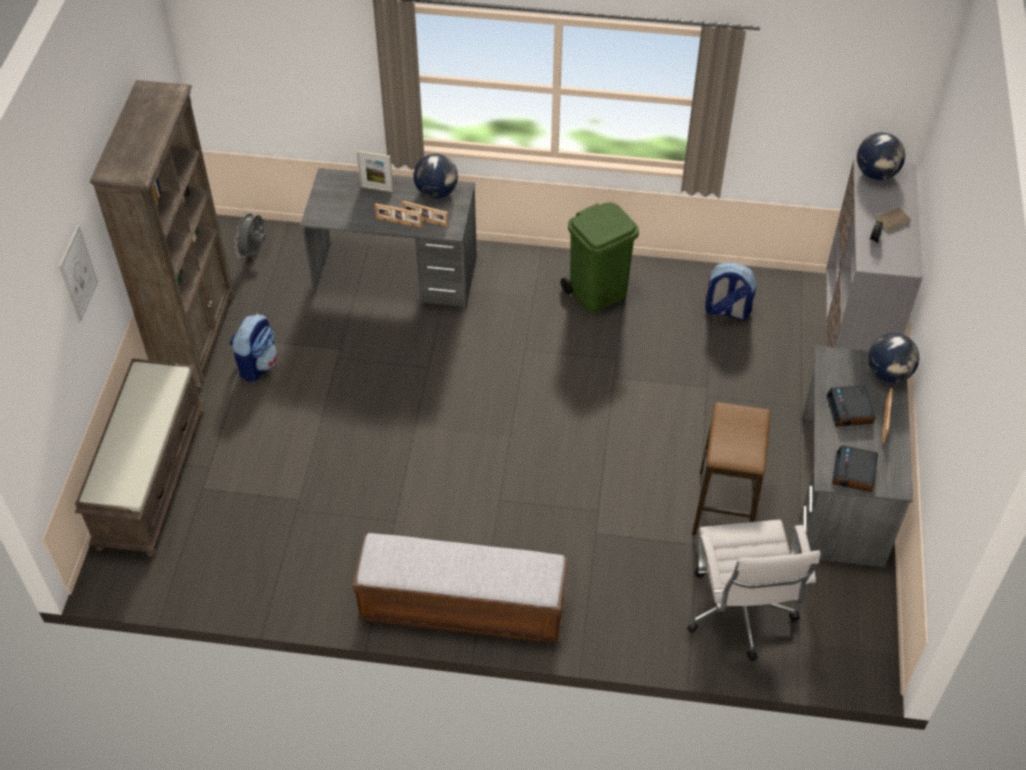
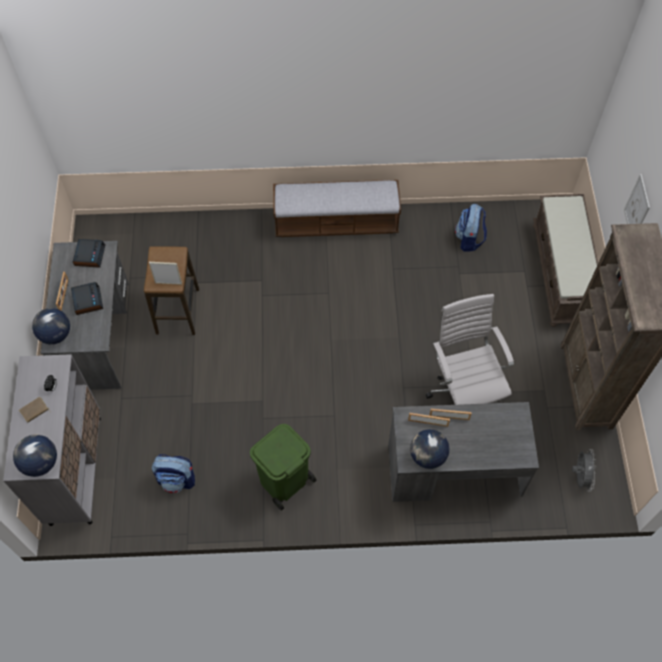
camera: 170 degrees right, 10 degrees up
backpack [230,314,278,382] -> backpack moved to [455,204,487,252]
picture frame [357,150,394,192] -> picture frame moved to [149,262,182,285]
white office chair [687,520,820,661] -> white office chair moved to [425,294,514,405]

